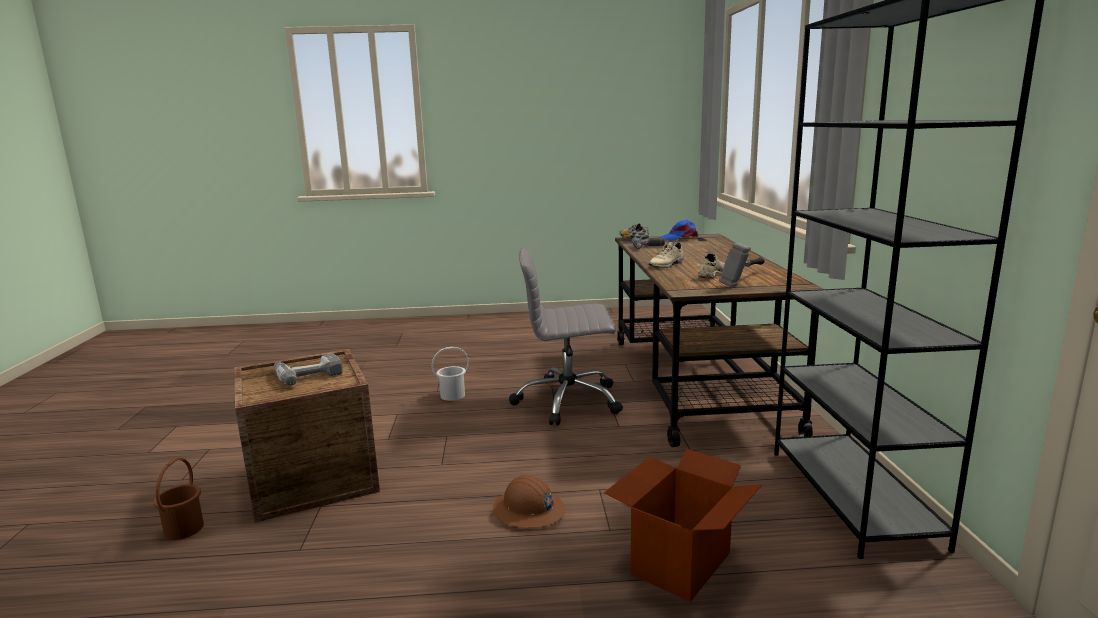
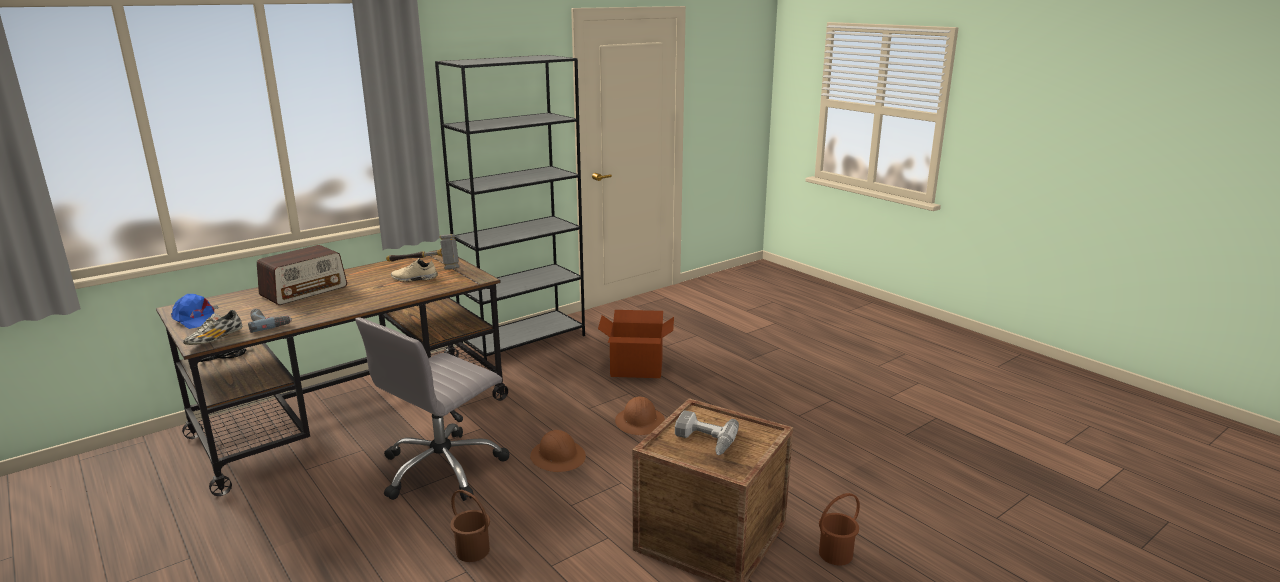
camera: 125 degrees left, 5 degrees up
white bucket [432,347,469,401] -> brown bucket [450,490,490,562]
grey office chair [509,248,623,426] -> grey office chair turned 75 degrees clockwise [355,317,510,501]
beige shoe [648,242,684,268] -> none
none -> radio [257,245,347,305]
none -> brown hard hat [530,430,586,472]

